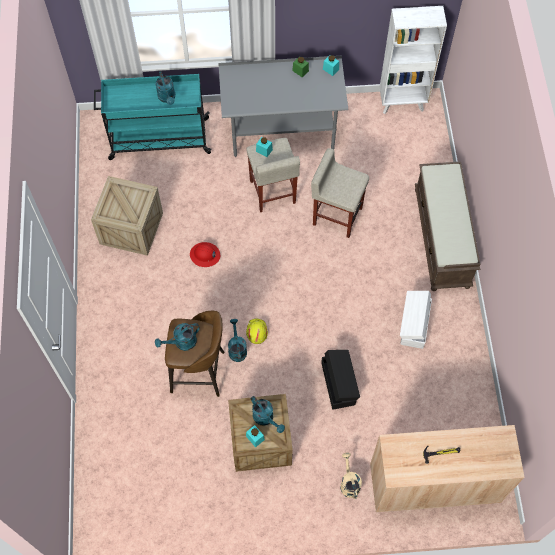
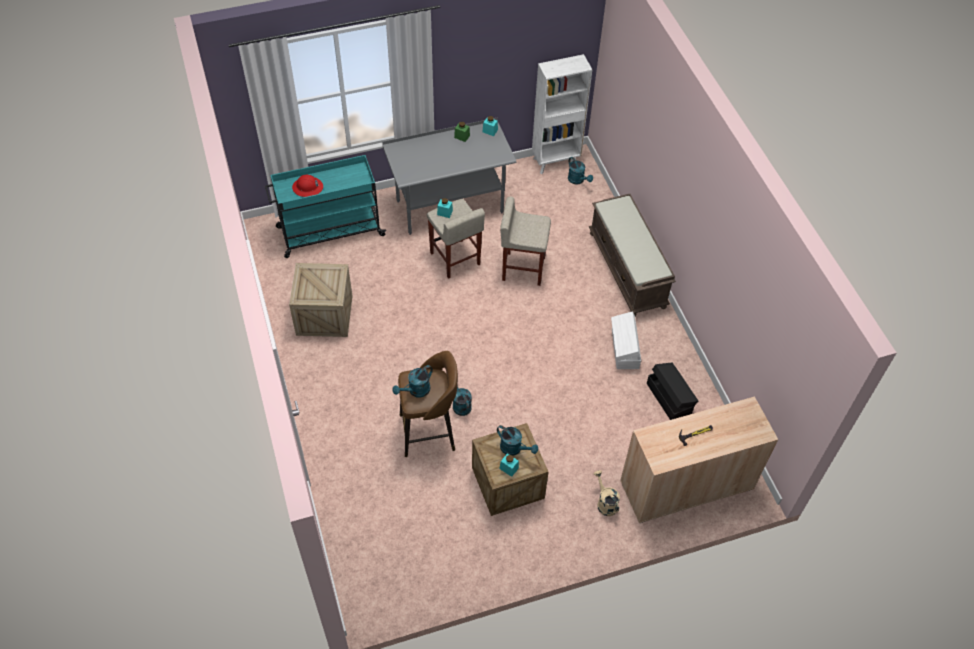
camera: 15 degrees left, 10 degrees down
turquoise watering can [155,71,175,105] -> turquoise watering can moved to [568,157,593,185]
red hard hat [190,242,220,267] -> red hard hat moved to [292,175,323,197]
yellow hard hat [246,319,268,344] -> none
black storage box [321,350,360,410] -> black storage box moved to [647,363,698,420]

